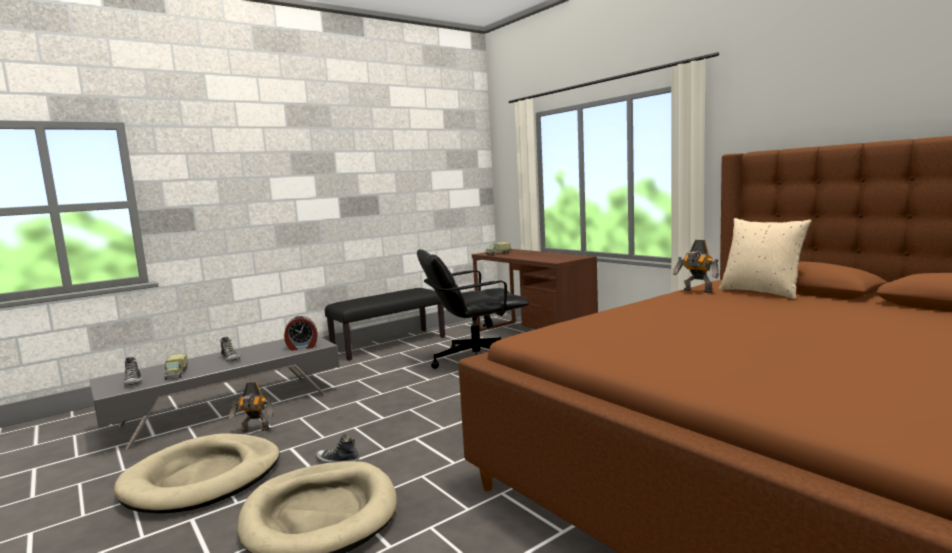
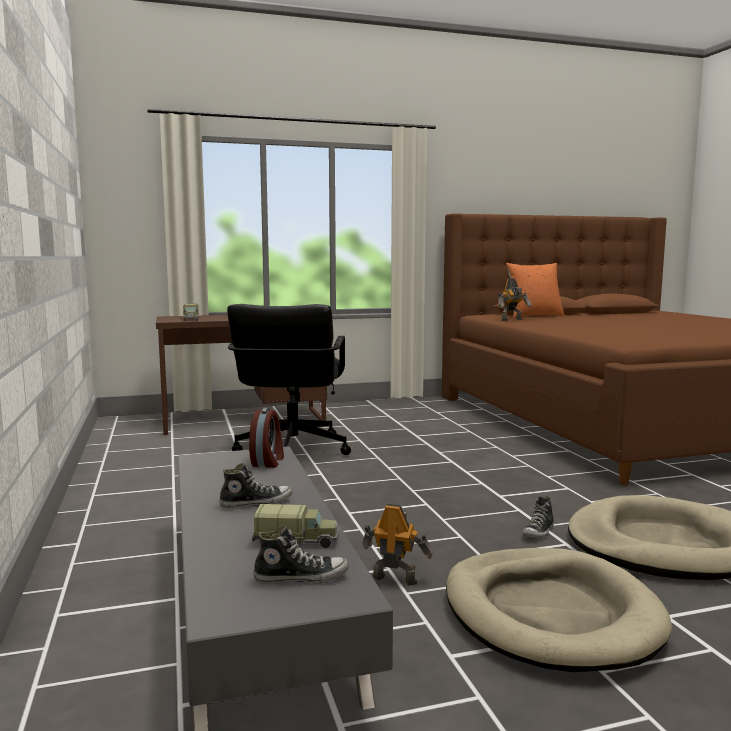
camera: 70 degrees left, 0 degrees up
toy robot [229,382,274,432] -> toy robot turned 90 degrees counterclockwise [362,504,433,585]
black bench [325,288,445,361] -> none
beige pillow [719,218,812,299] -> orange pillow [506,263,565,318]

